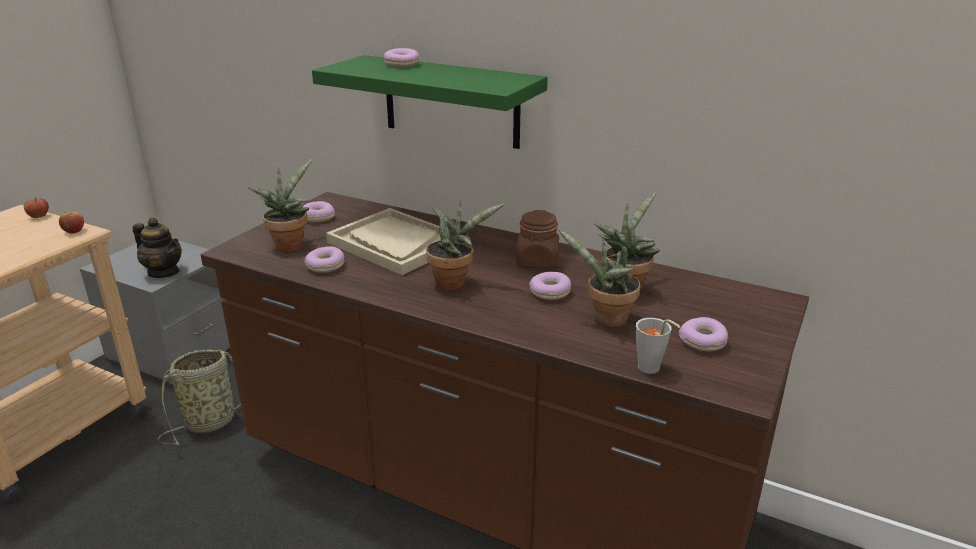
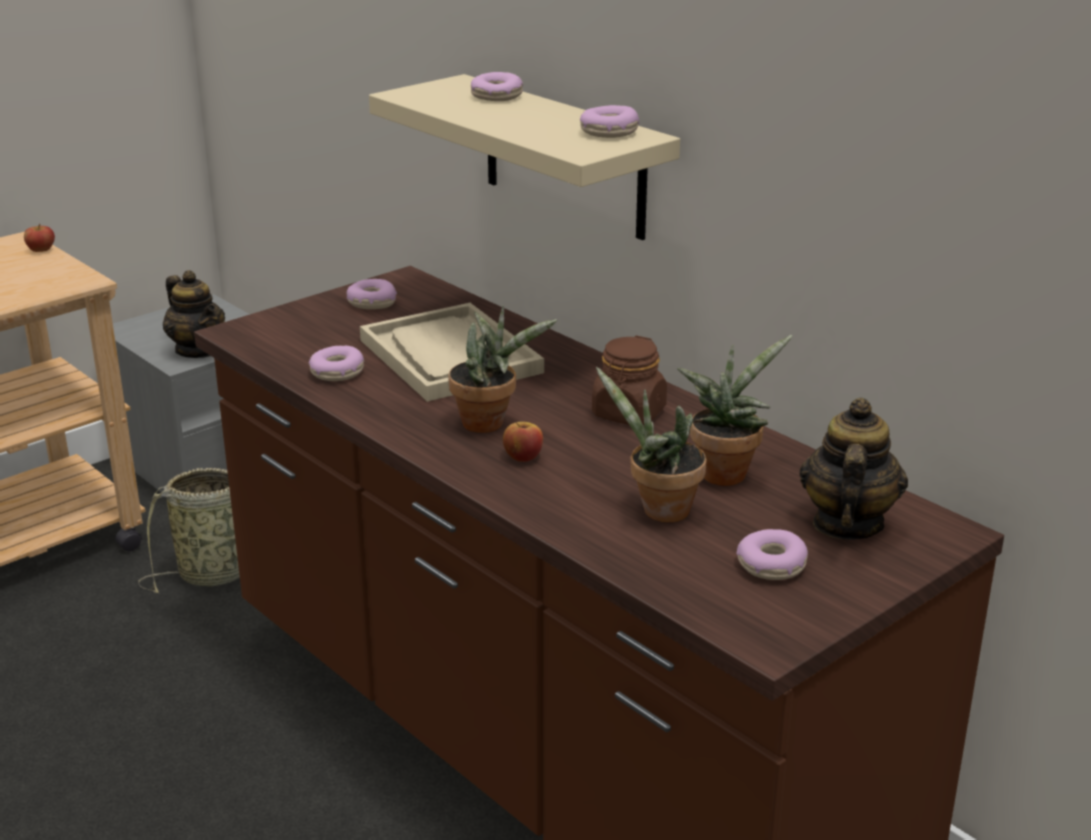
camera: 20 degrees right, 0 degrees up
apple [59,212,84,234] -> apple moved to [503,422,543,462]
potted plant [248,159,312,252] -> none
green shelf [312,55,548,149] -> beige shelf [369,74,680,240]
donut [529,272,571,300] -> donut moved to [580,105,639,138]
grey cup [636,318,680,374] -> none
none -> teapot [800,398,908,540]

